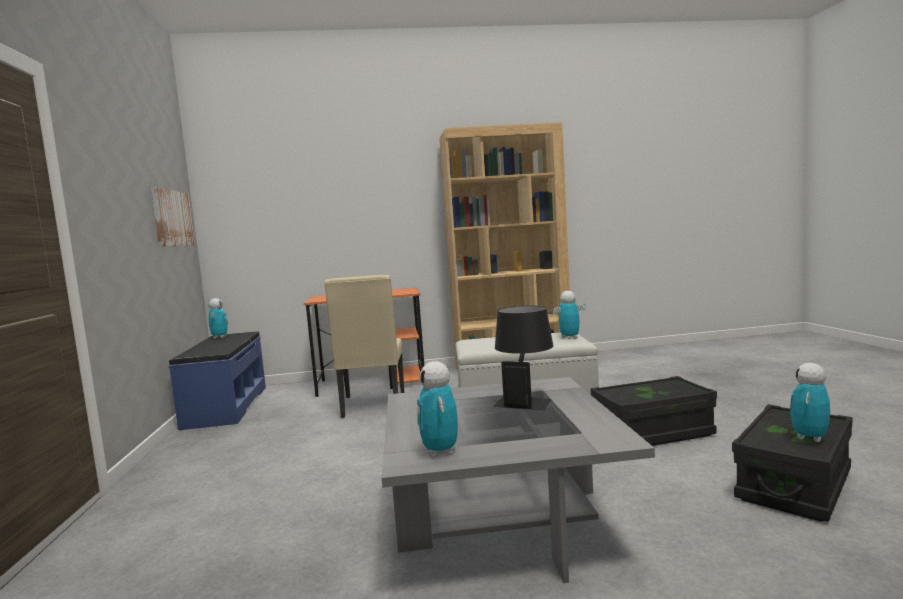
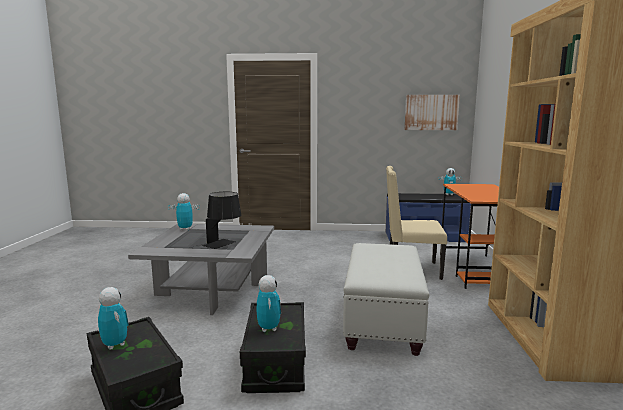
camera: 100 degrees right, 5 degrees up
toy robot [551,291,586,339] -> toy robot moved to [257,275,281,332]

